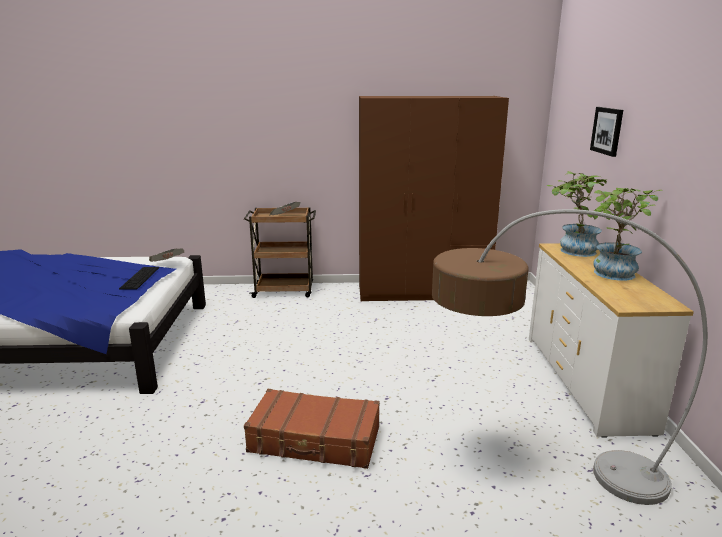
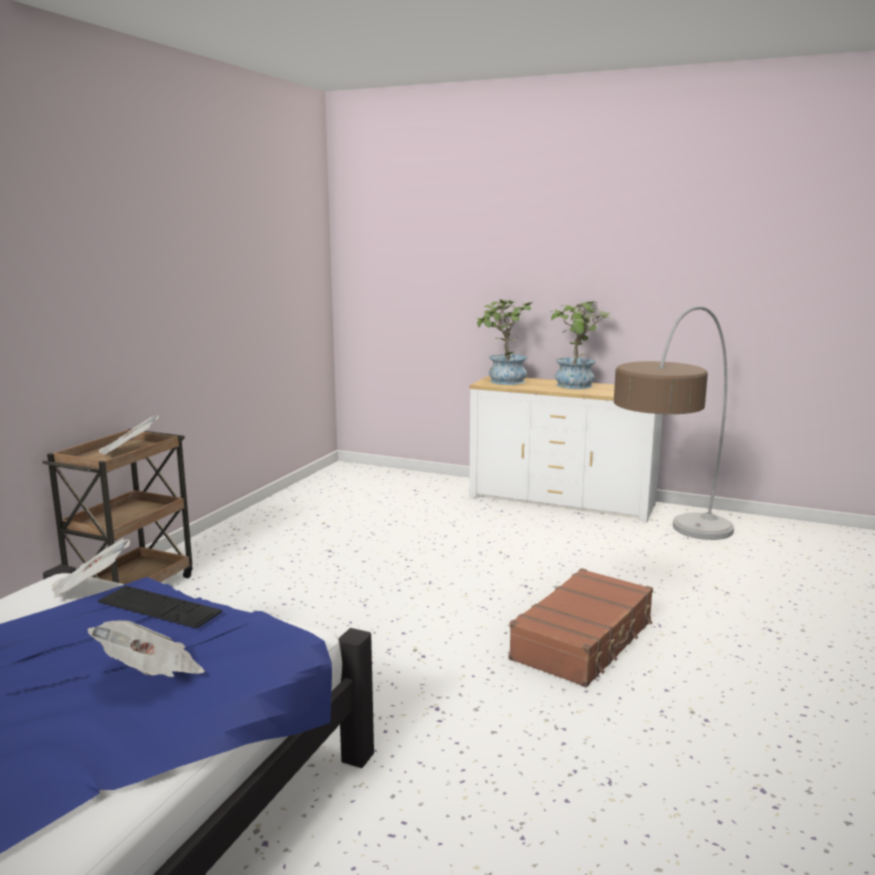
camera: 65 degrees left, 5 degrees down
brown wardrobe [359,96,509,302] -> none
picture [590,107,623,157] -> none
none -> newspaper [87,620,205,677]

